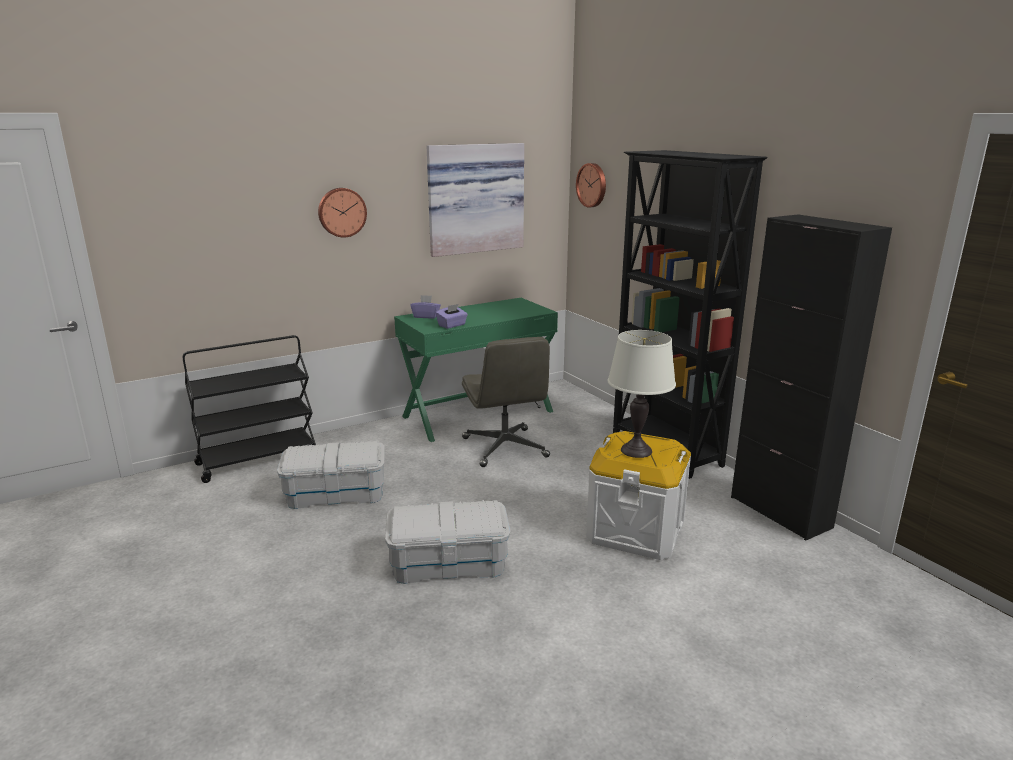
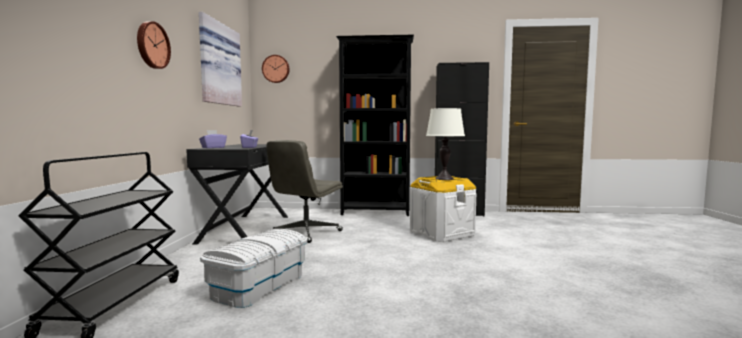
camera: 55 degrees left, 15 degrees down
white storage box [385,500,511,584] -> none
green desk [394,298,558,442] -> black desk [186,144,288,245]
grey office chair [462,337,550,467] -> grey office chair turned 105 degrees clockwise [266,140,343,243]

